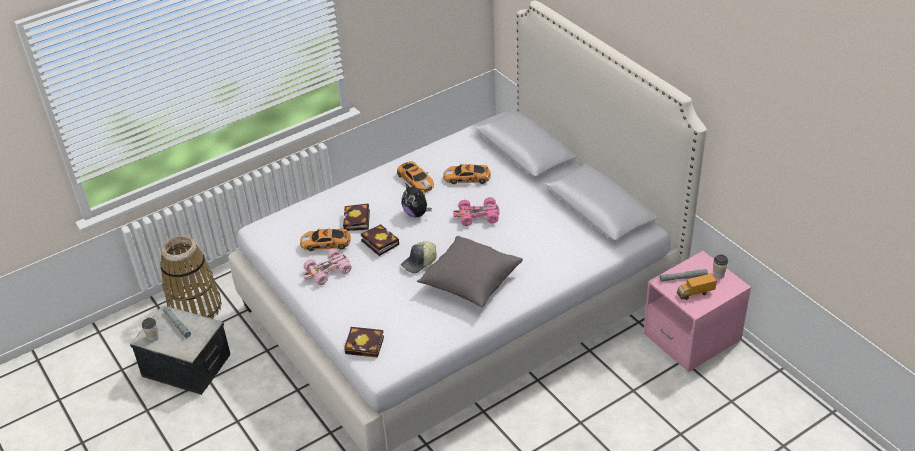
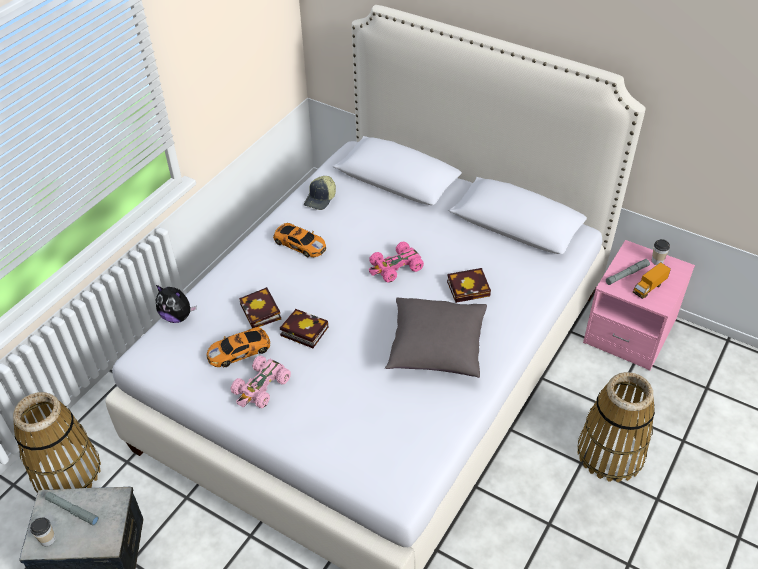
camera: 25 degrees left, 5 degrees up
book [344,327,384,358] -> book moved to [447,268,491,303]
plush toy [401,183,432,217] -> plush toy moved to [156,285,197,323]
cap [401,242,437,273] -> cap moved to [304,176,336,210]
toy car [443,164,491,184] -> none
none -> basket [577,372,655,482]

